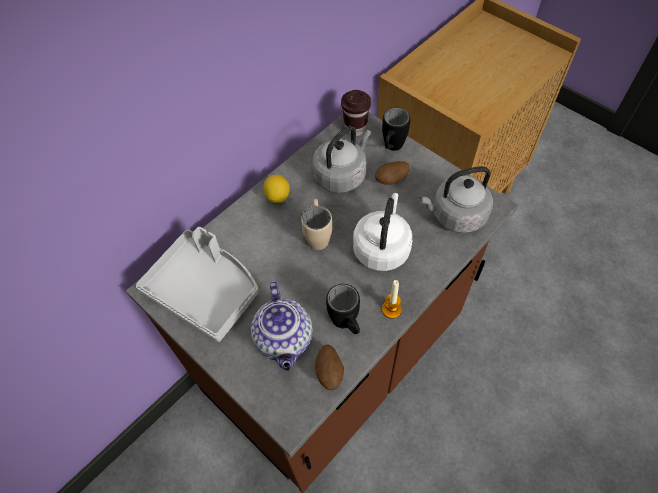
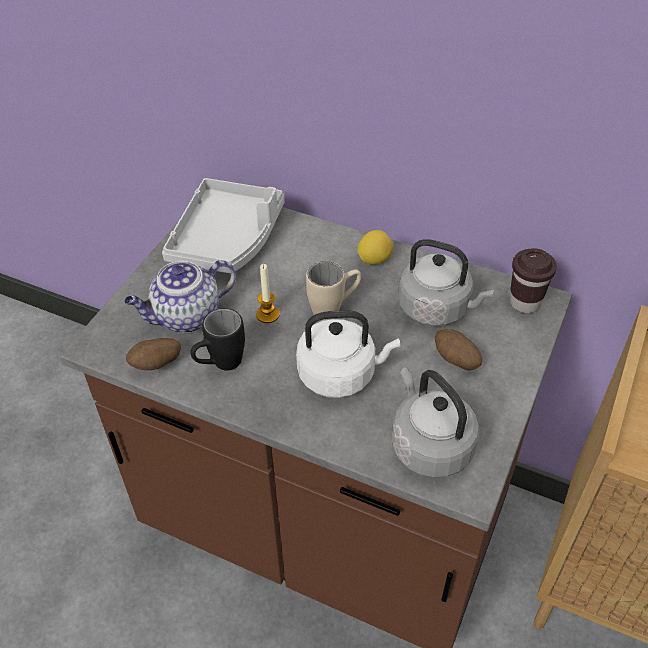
camera: 70 degrees right, 10 degrees down
black mug [382,108,410,151] -> none
candle [382,280,402,319] -> candle moved to [256,264,280,323]

